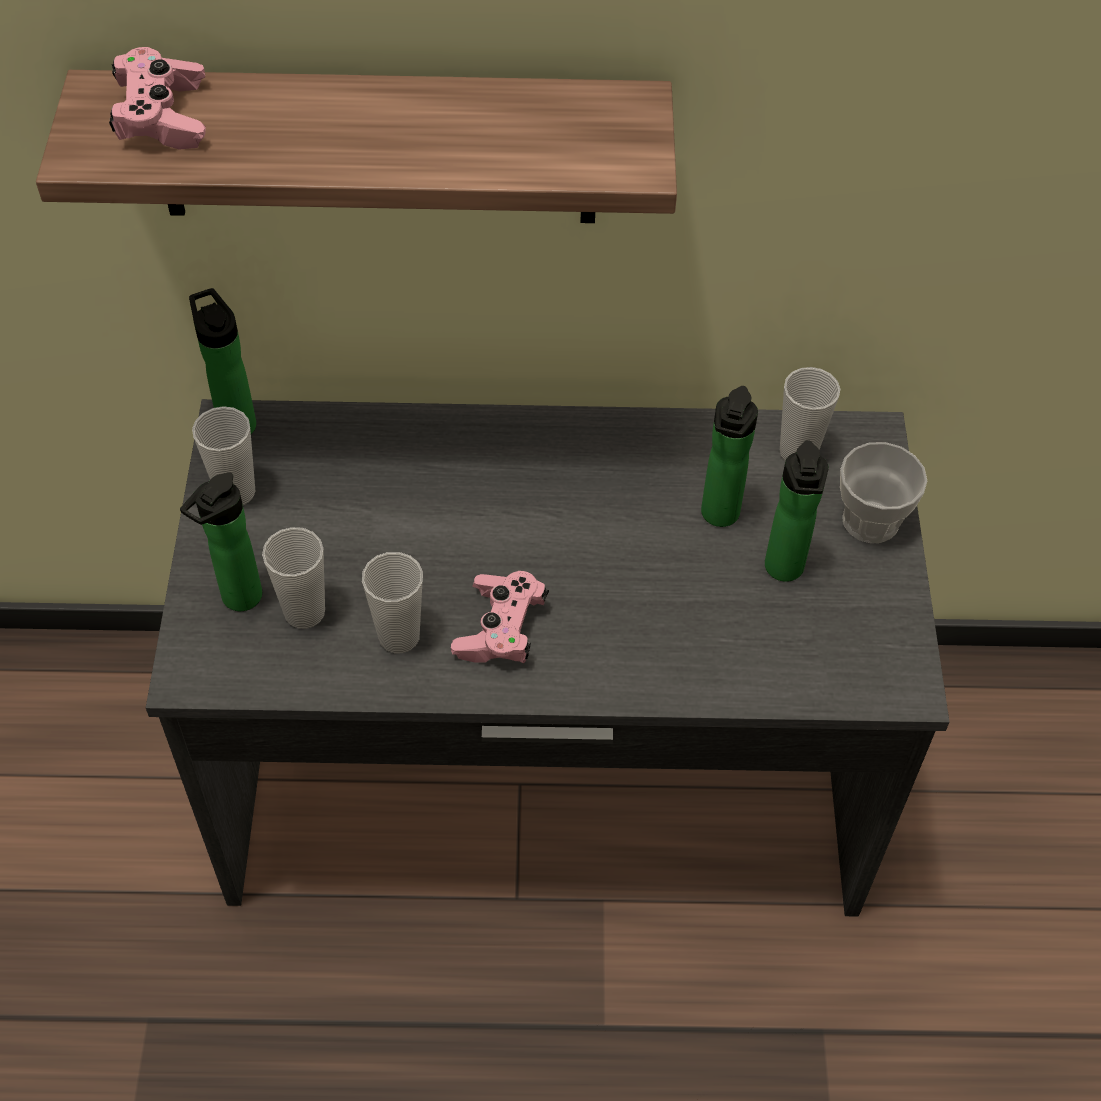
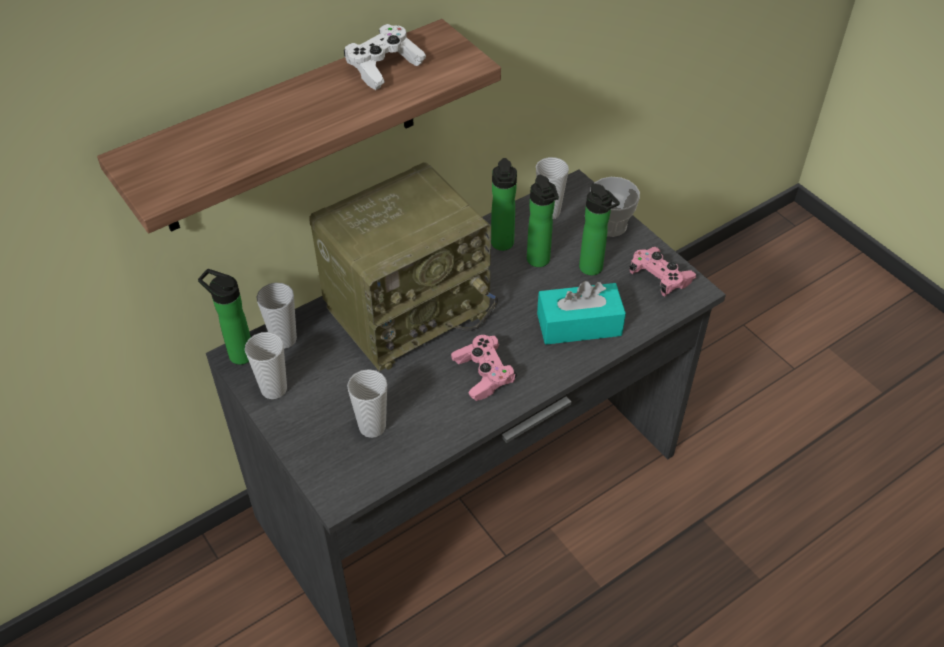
camera: 35 degrees left, 5 degrees down
pink game controller [109,47,206,150] -> pink game controller moved to [629,247,696,296]
bottle [180,472,262,611] -> bottle moved to [491,158,517,251]
cup [362,552,423,653] -> cup moved to [256,283,297,349]
none -> radio [309,162,498,371]
none -> white game controller [344,24,426,90]
none -> turquoise tissue box [537,281,626,345]

